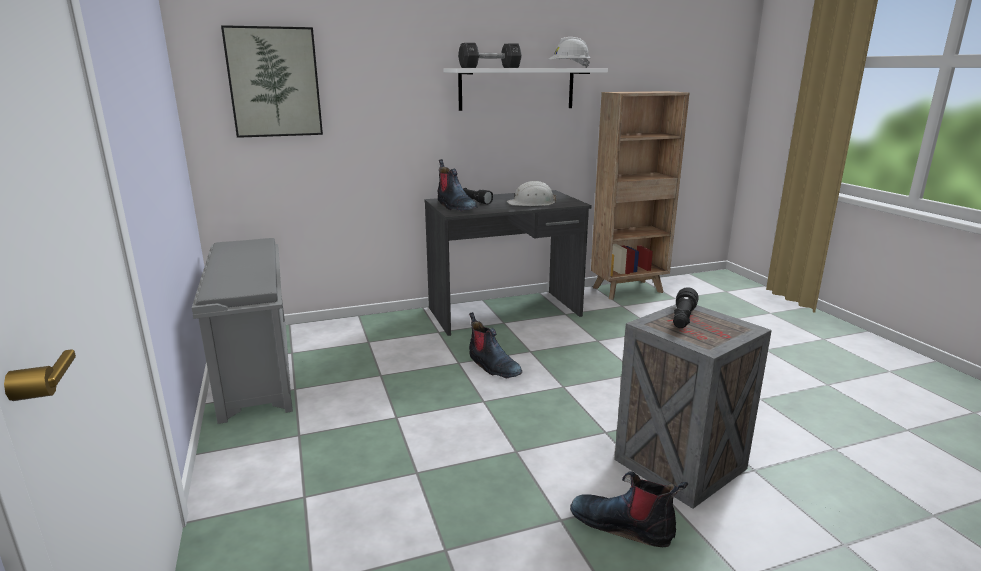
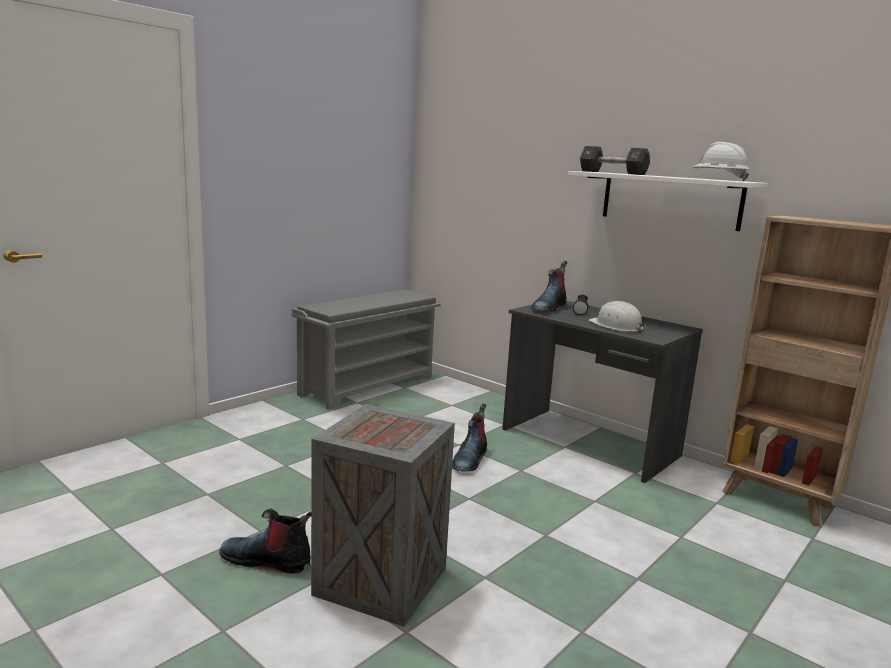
camera: 60 degrees right, 5 degrees down
picture [221,25,323,138] -> none
boot [570,471,688,547] -> boot turned 75 degrees counterclockwise [219,508,311,574]
black flashlight [673,288,699,328] -> none

